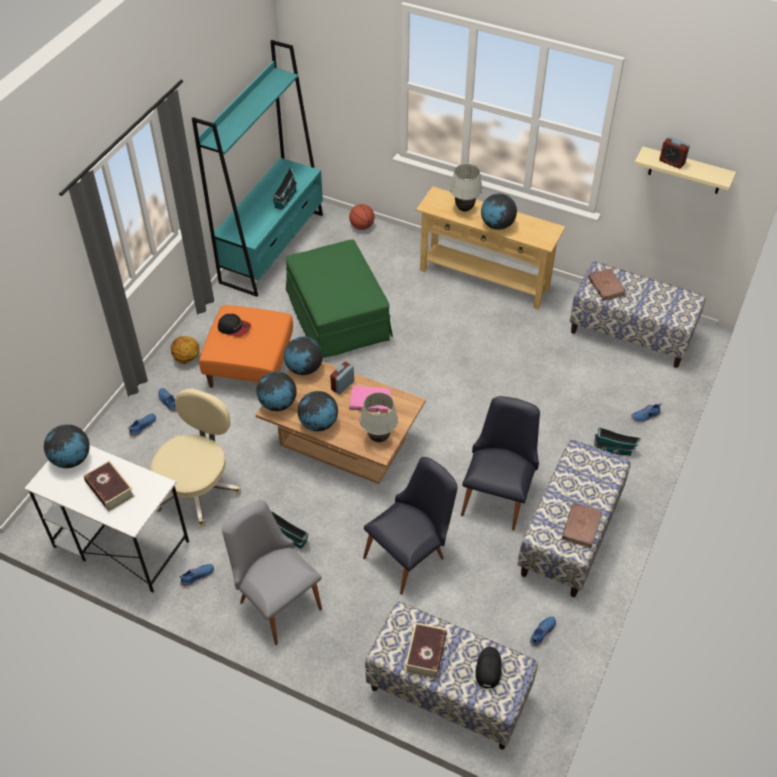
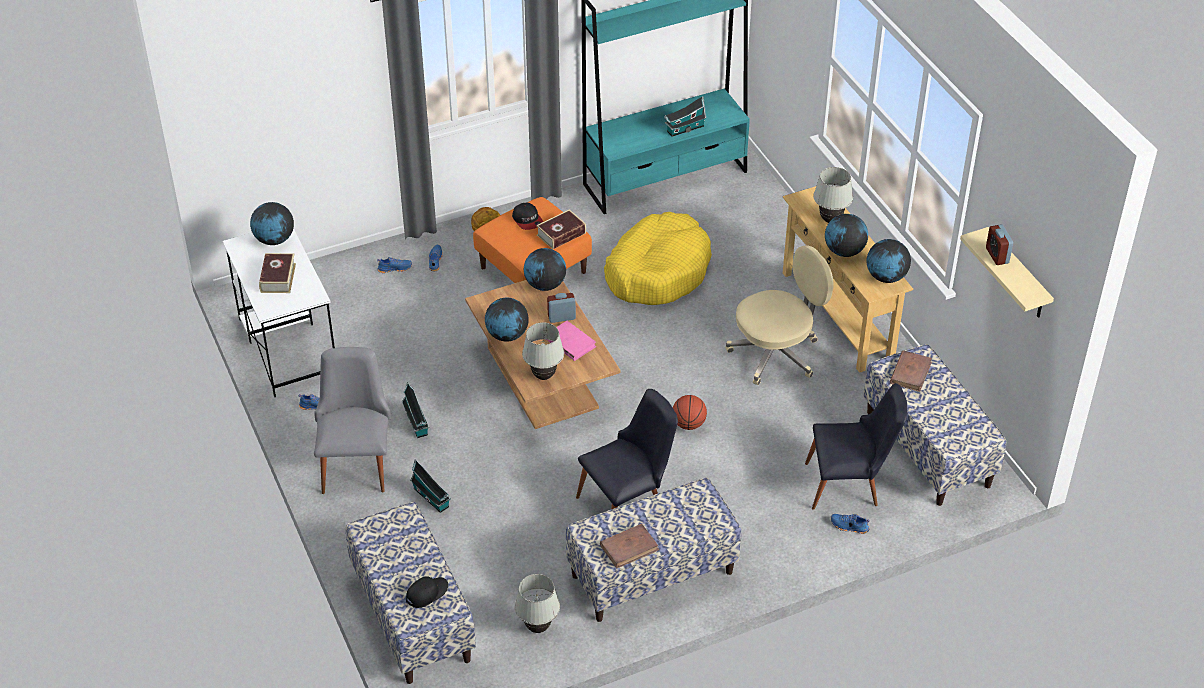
camera: 40 degrees right, 5 degrees down
beige office chair [151,389,241,527] -> beige office chair moved to [725,245,833,385]
globe [257,371,297,411] -> globe moved to [867,239,911,283]
green ottoman [285,239,393,358] -> yellow dog bed [604,212,712,305]
basketball [349,204,375,230] -> basketball moved to [673,395,707,430]
black chair [363,457,458,595] -> black chair moved to [805,383,907,510]
book [405,623,447,679] -> book moved to [536,209,586,249]
blue shoe [530,616,556,647] -> white table lamp [515,574,560,633]
toy house [594,427,641,456] -> toy house moved to [410,460,451,513]

